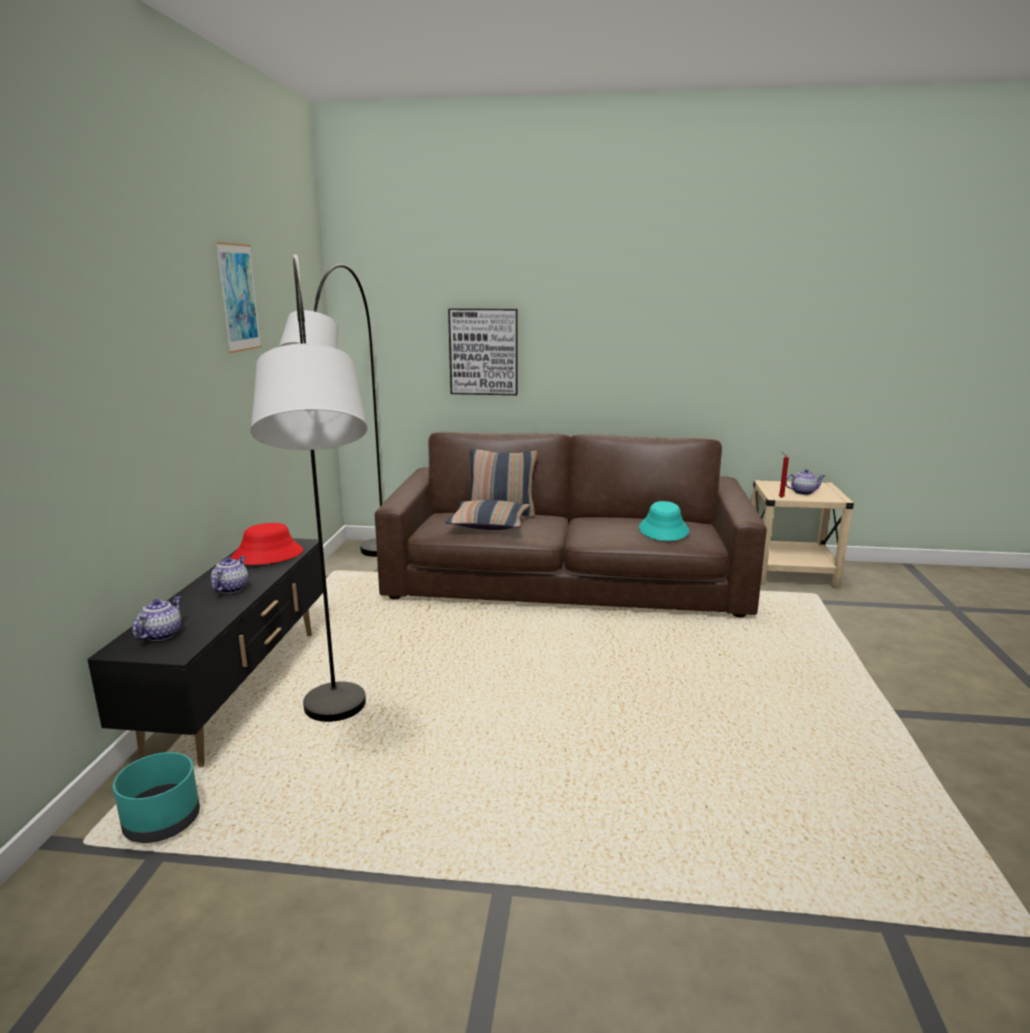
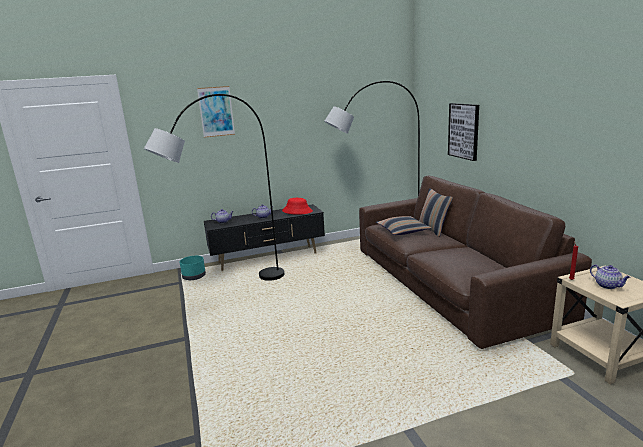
camera: 65 degrees right, 0 degrees up
picture [215,242,262,353] -> picture moved to [197,86,235,138]
turquoise hat [639,501,689,541] -> none

